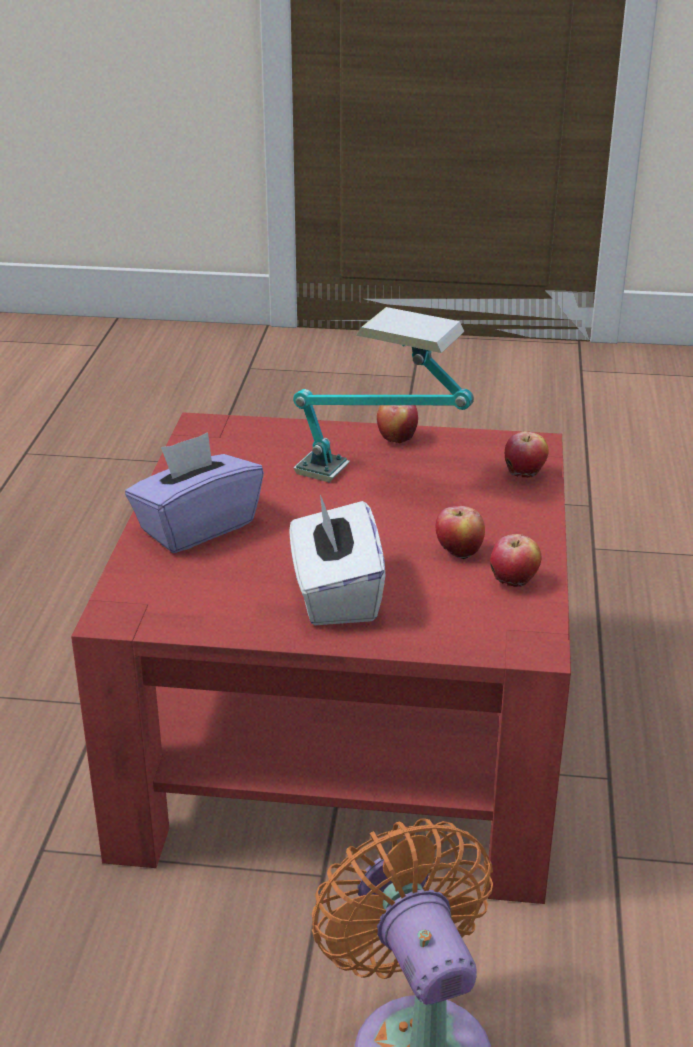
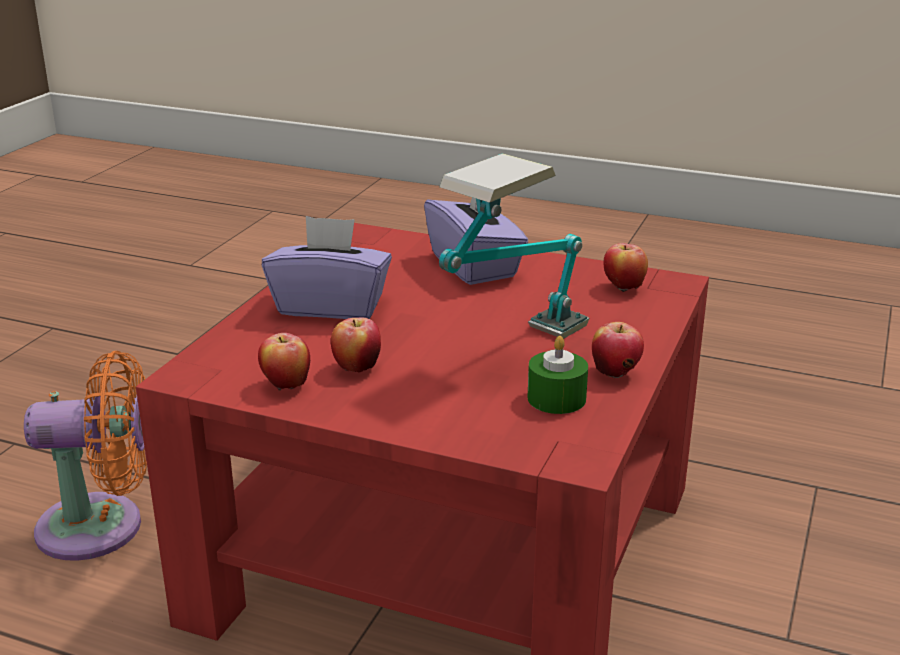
camera: 105 degrees right, 5 degrees down
white tissue box [289,494,386,625] -> purple tissue box [262,216,392,319]
apple [505,431,549,478] -> apple moved to [603,243,648,292]
none -> green candle [528,336,588,414]

